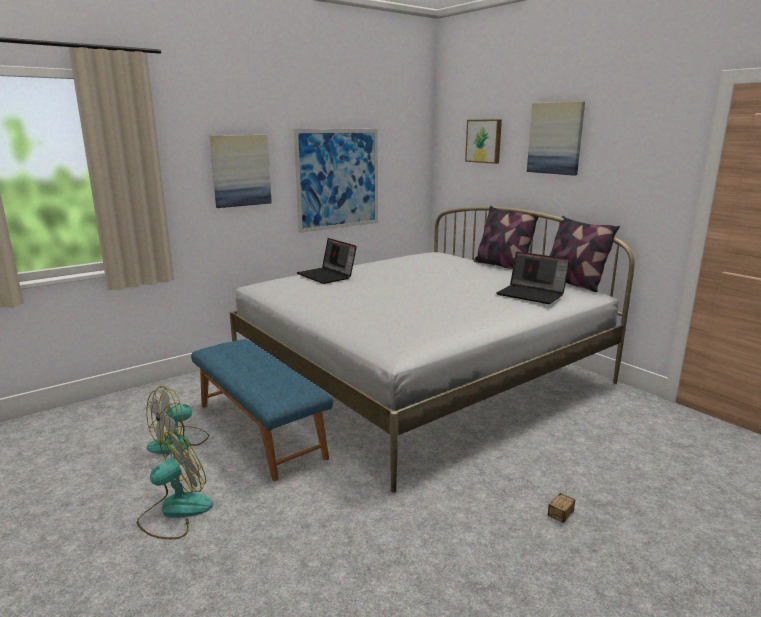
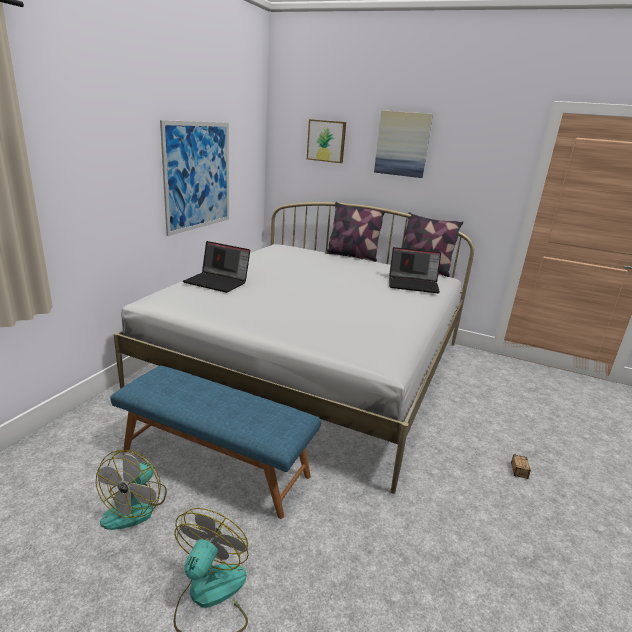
camera: 30 degrees left, 5 degrees up
picture [209,135,272,208] -> none

